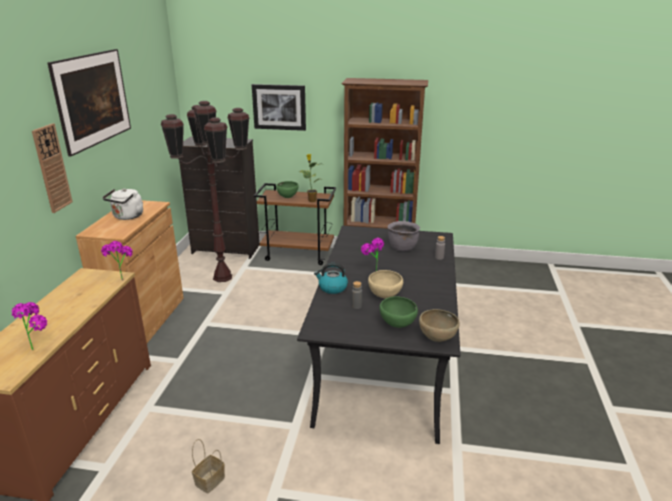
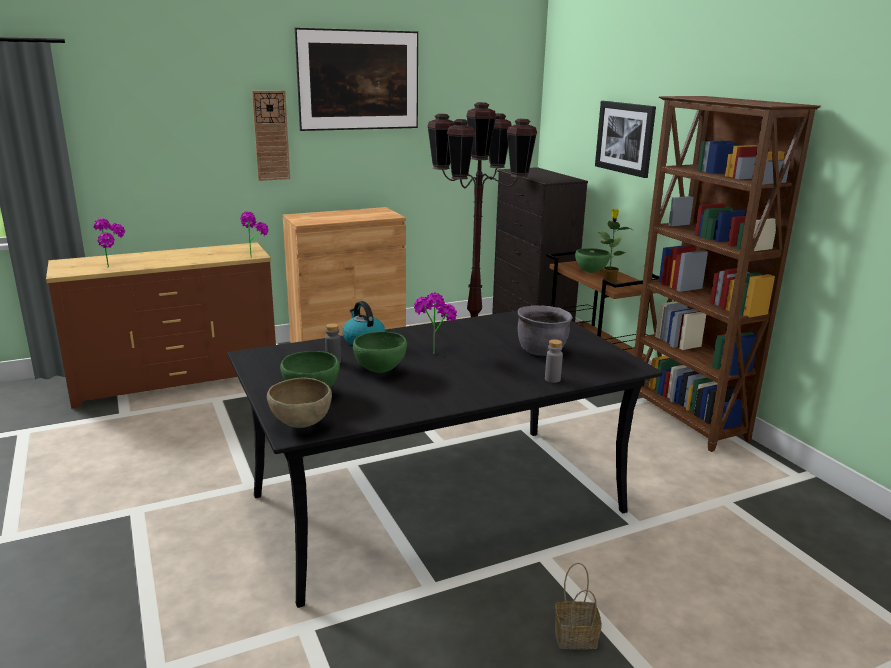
camera: 55 degrees right, 5 degrees down
white kettle [103,189,143,220] -> none
basket [192,439,225,493] -> basket moved to [555,563,602,650]
beige bowl [368,270,403,298] -> green bowl [353,331,407,373]

